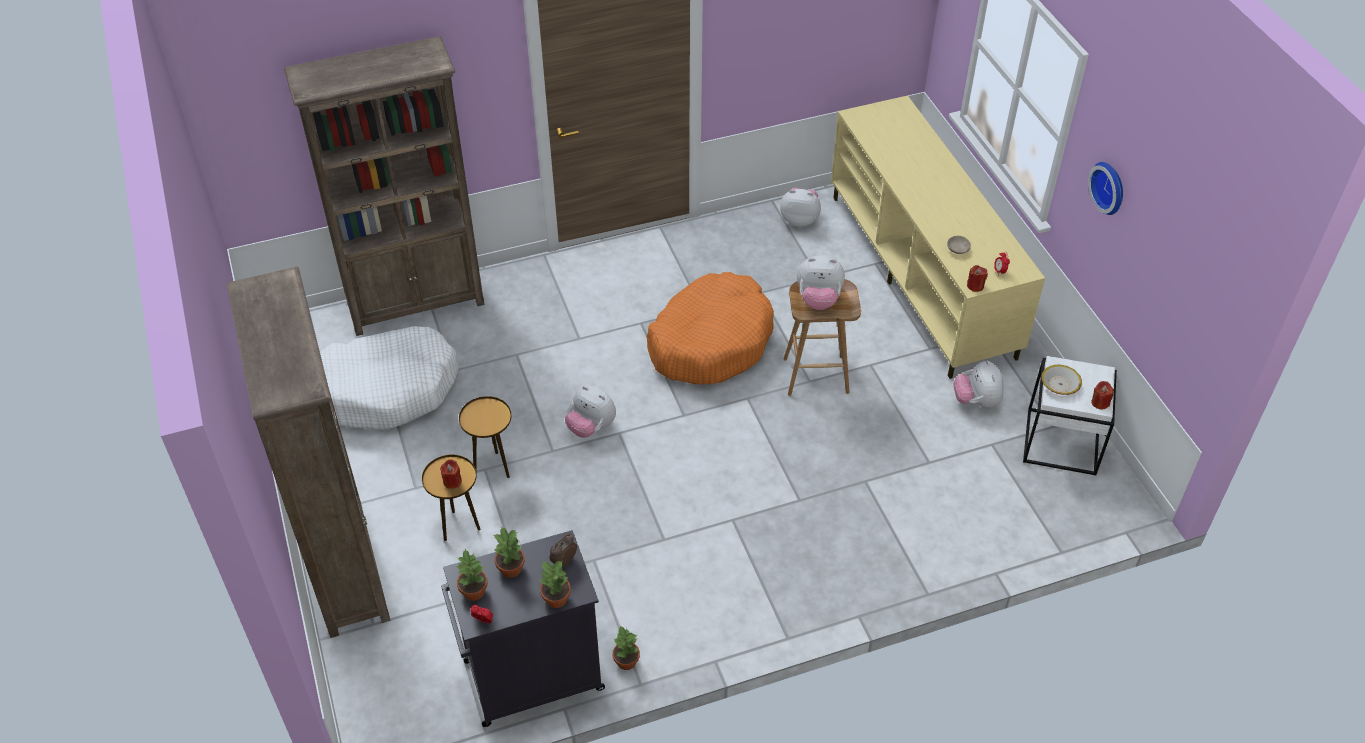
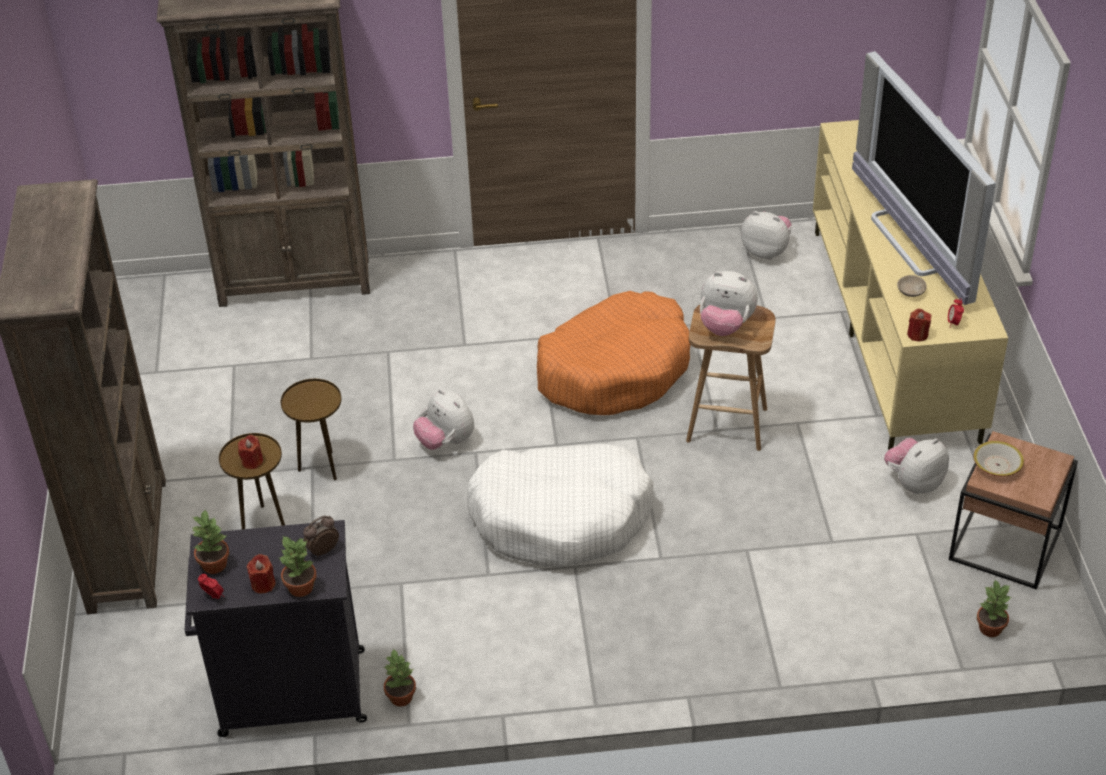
camera: 15 degrees right, 5 degrees down
white dog bed [320,326,459,430] -> white dog bed moved to [467,444,654,567]
potted plant [494,526,525,578] -> potted plant moved to [977,580,1012,637]
plush toy [953,360,1004,408] -> plush toy turned 45 degrees clockwise [884,438,949,494]
white side table [1023,356,1117,475] -> brown side table [949,431,1078,589]
wall clock [1088,162,1123,215] -> none
red candle [1091,381,1114,409] -> red candle moved to [247,554,276,594]
none -> television [852,51,996,305]

